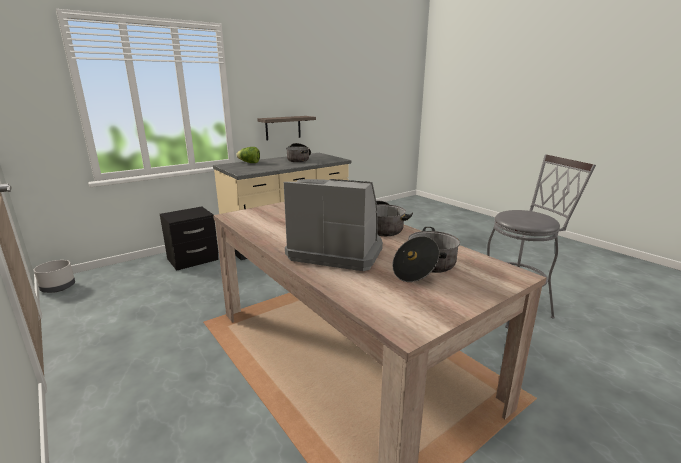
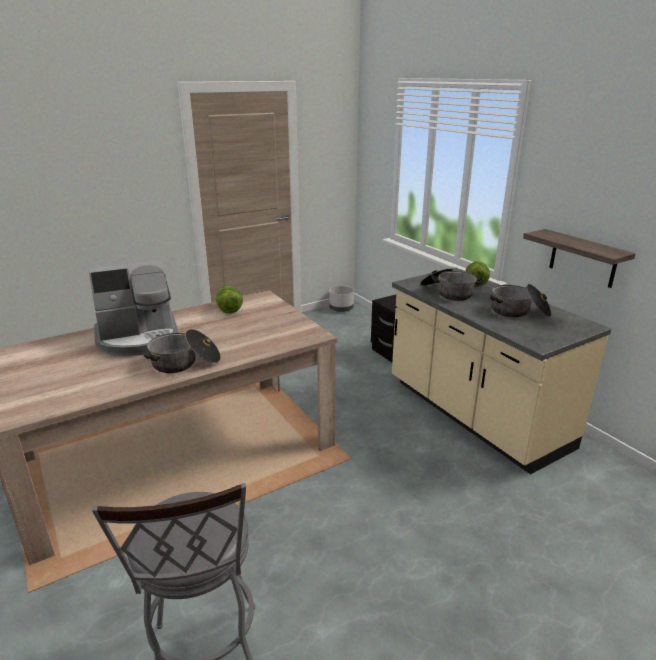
camera: 95 degrees right, 5 degrees up
coffee machine [284,179,383,271] -> coffee machine turned 45 degrees clockwise [89,260,178,356]
cooking pot [392,227,460,282] -> cooking pot moved to [420,268,484,301]
none -> lettuce [216,286,243,314]

